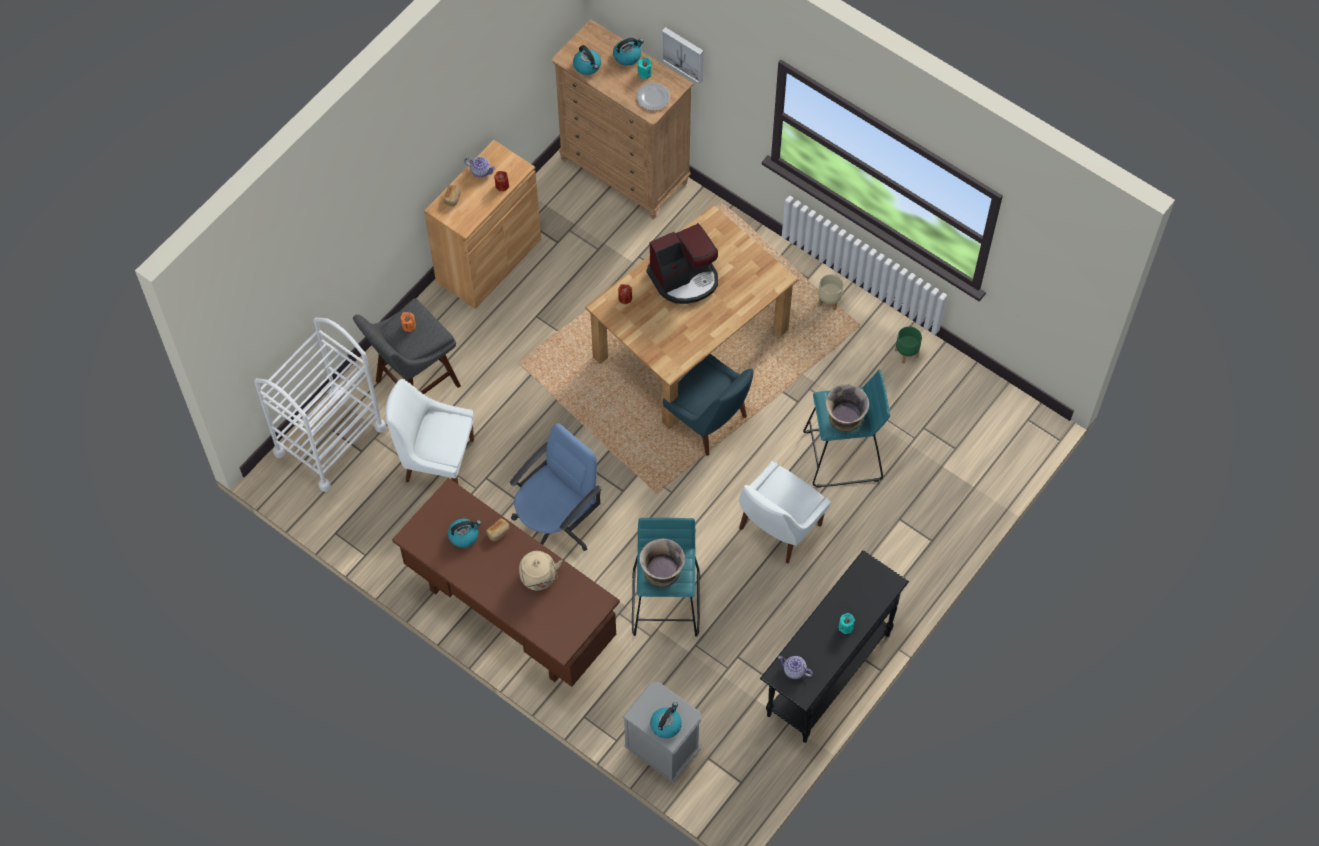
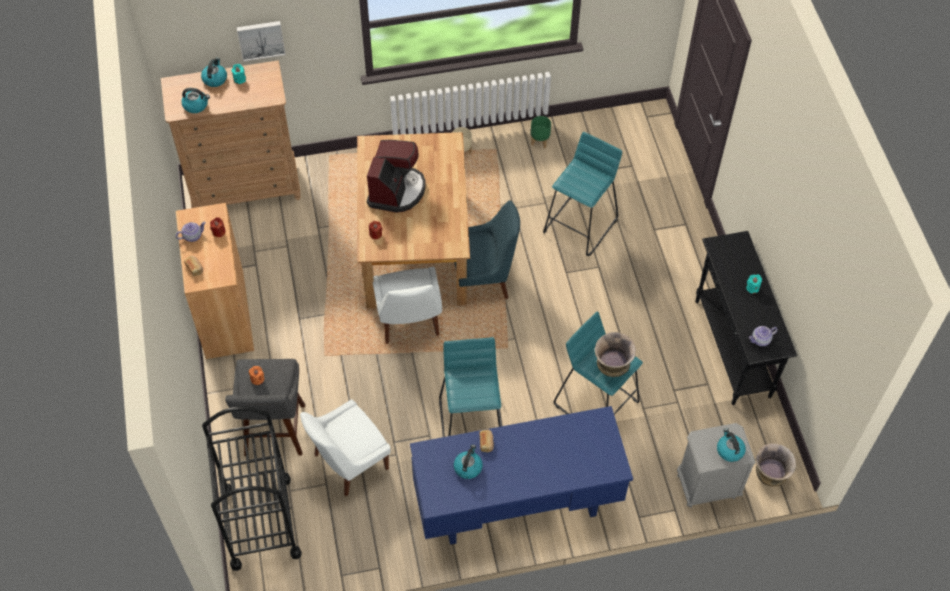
camera: 50 degrees left, 5 degrees down
white cart [254,318,386,492] -> black cart [202,407,302,571]
brown desk [392,478,620,687] -> blue desk [410,406,633,545]
blue office chair [510,423,602,551] -> turquoise stool [439,337,502,437]
beige kettle [519,551,562,591] -> none
plate [636,83,670,111] -> none
white chair [739,461,831,564] -> white chair moved to [373,267,442,344]
vase [826,384,869,432] -> vase moved to [756,443,796,487]

